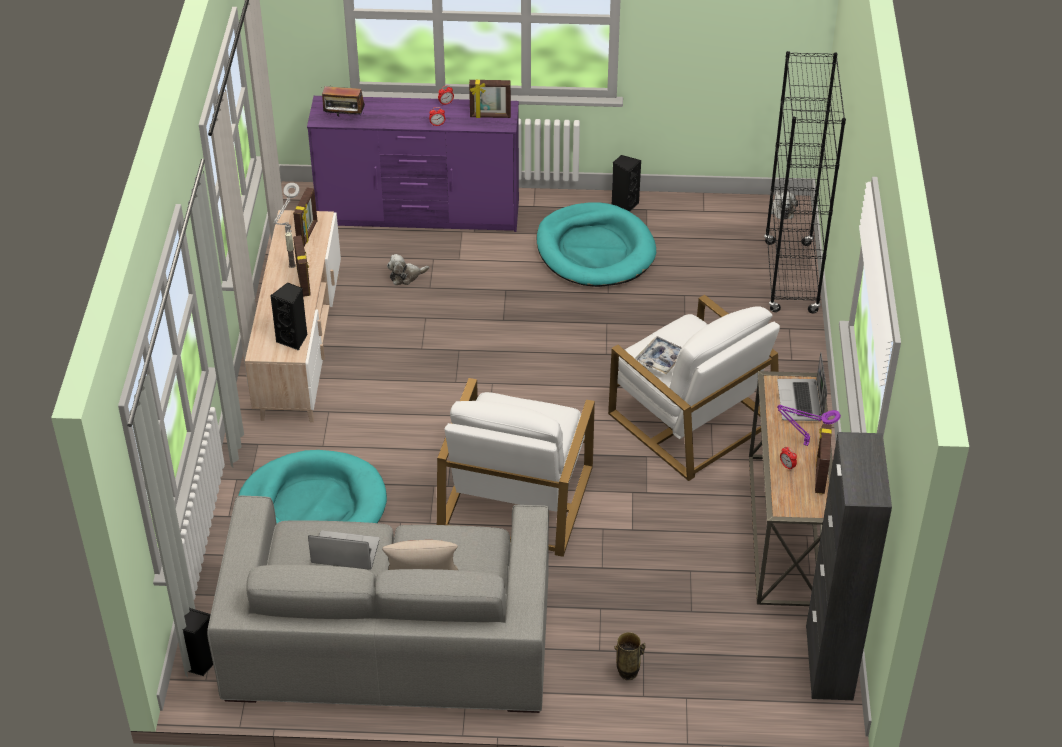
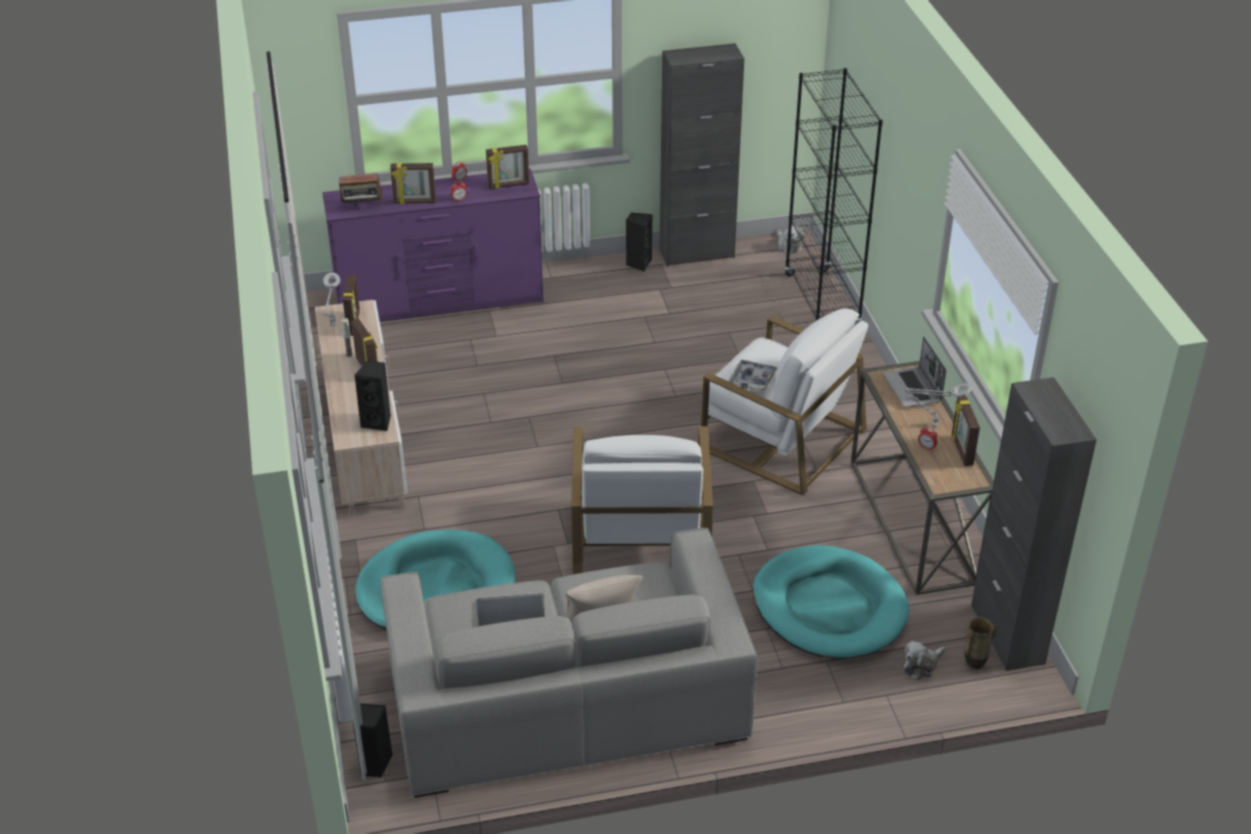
camera: 15 degrees left, 5 degrees down
plush toy [387,254,429,285] -> plush toy moved to [904,641,945,680]
turquoise dog bed [536,202,656,287] -> turquoise dog bed moved to [753,545,909,659]
vase [614,632,645,680] -> vase moved to [964,617,998,669]
purple table lamp [777,404,841,446] -> grey table lamp [905,383,971,426]
none -> picture frame [390,163,436,204]
none -> black cabinet [659,43,744,266]

